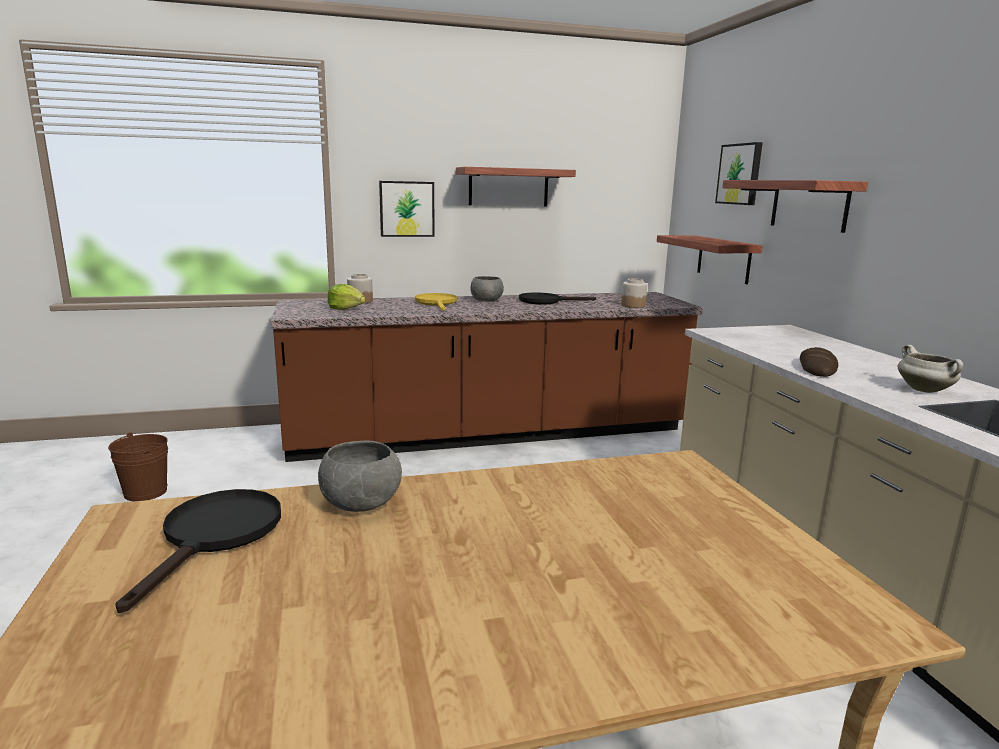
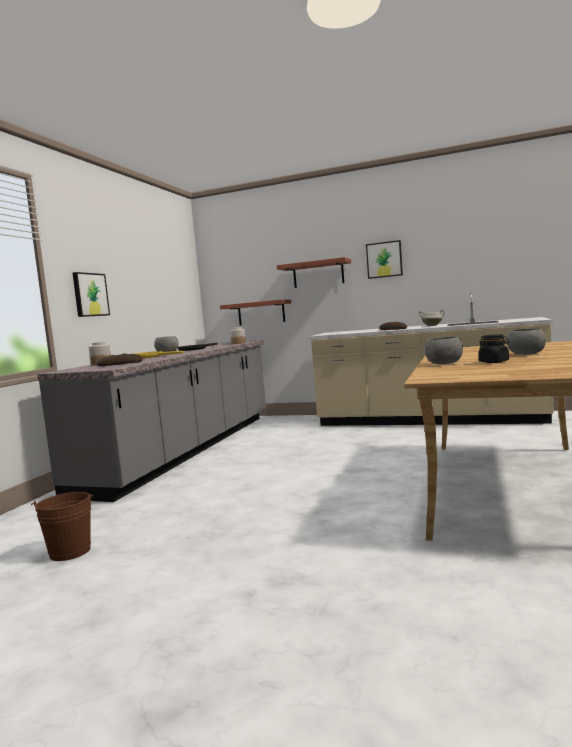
camera: 55 degrees left, 10 degrees down
black frying pan [115,489,281,613] -> none
brown counter [271,292,703,462] -> grey counter [37,340,266,502]
lettuce [327,284,365,310] -> bread [97,354,143,366]
shelf [456,167,576,206] -> none
picture [715,142,763,205] -> picture moved to [366,240,403,279]
none -> black jar [479,334,509,363]
none -> grey bowl [506,328,546,355]

